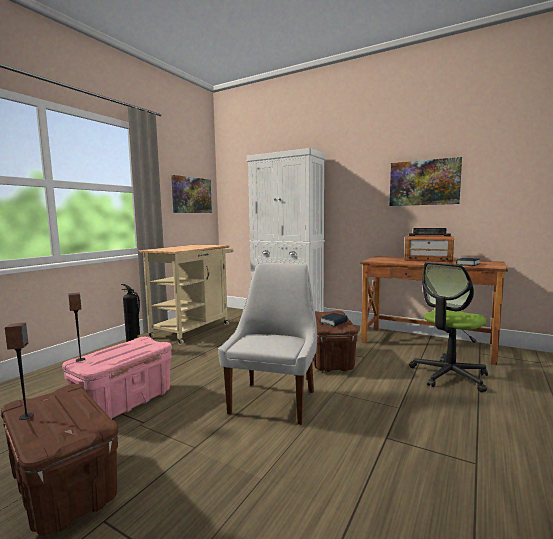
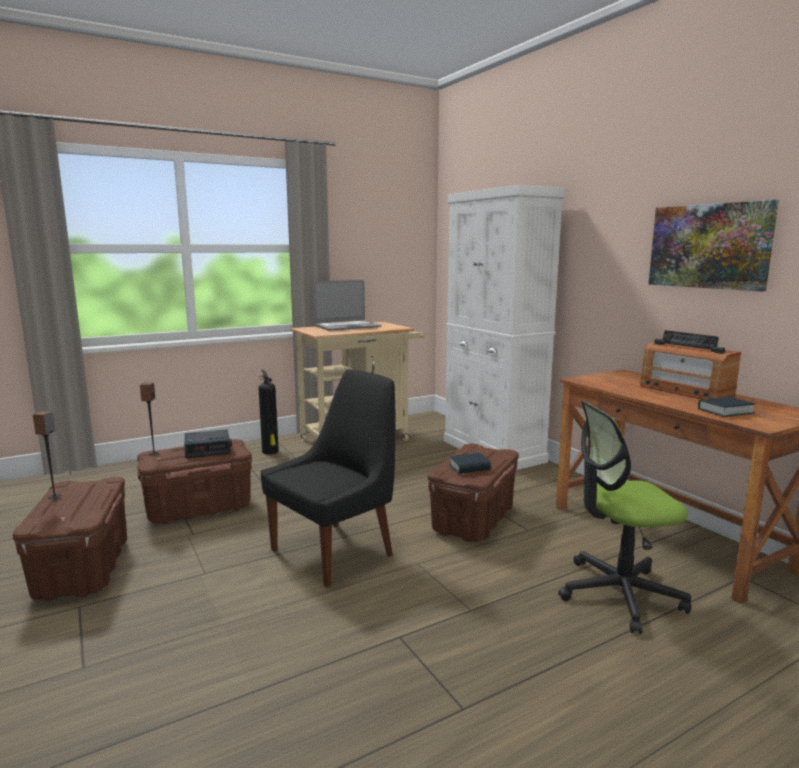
camera: 30 degrees right, 5 degrees up
pink storage box [62,337,172,419] -> brown storage box [137,439,252,524]
picture [171,175,212,213] -> none
white chair [218,263,317,425] -> black chair [261,370,395,587]
none -> alarm clock [184,429,232,458]
none -> laptop [313,280,382,331]

